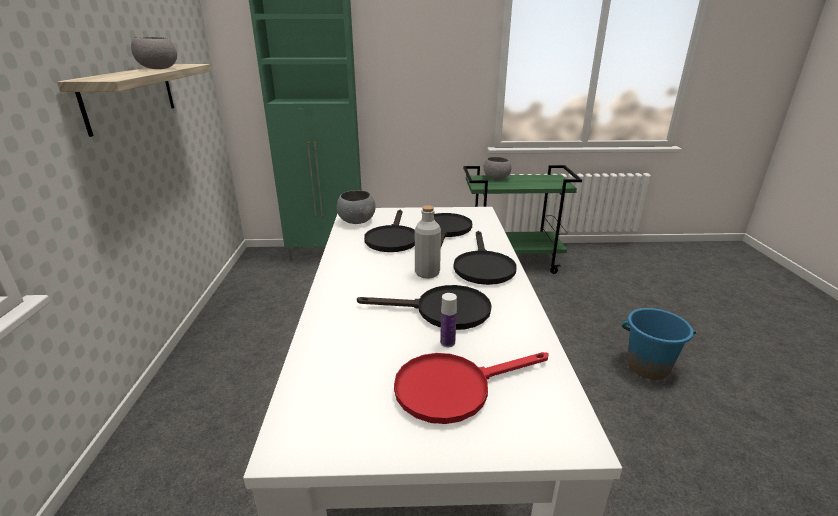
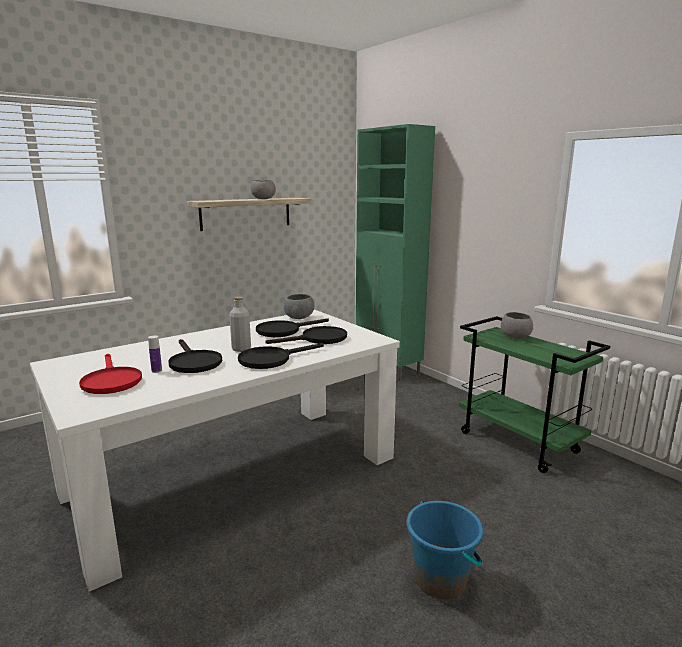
camera: 55 degrees right, 10 degrees down
red frying pan [394,352,549,424] -> red frying pan turned 150 degrees counterclockwise [79,354,142,394]

